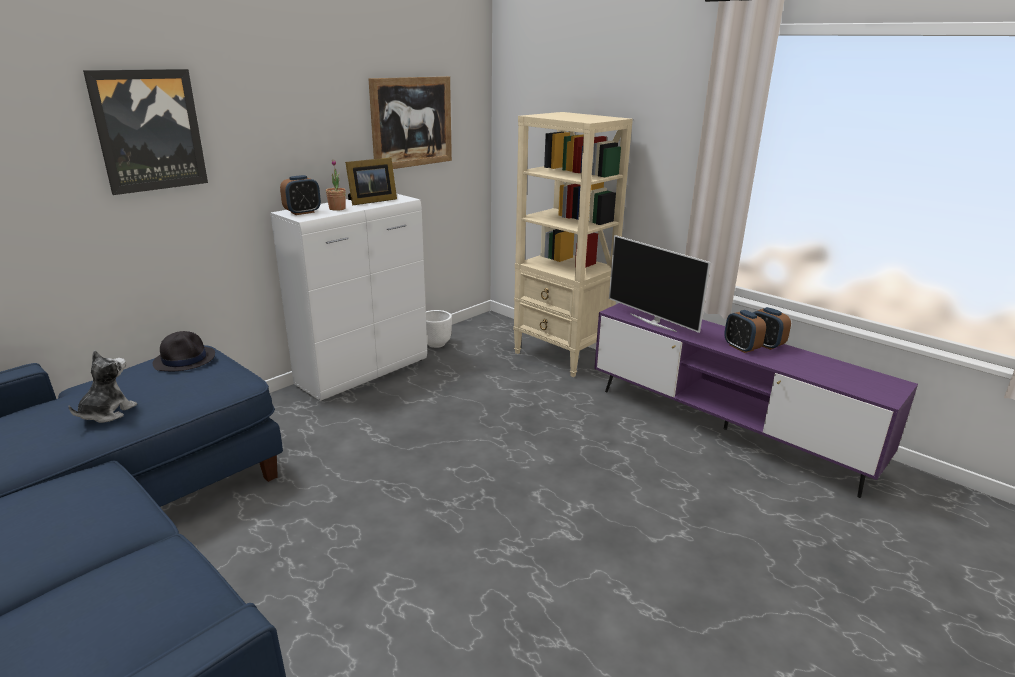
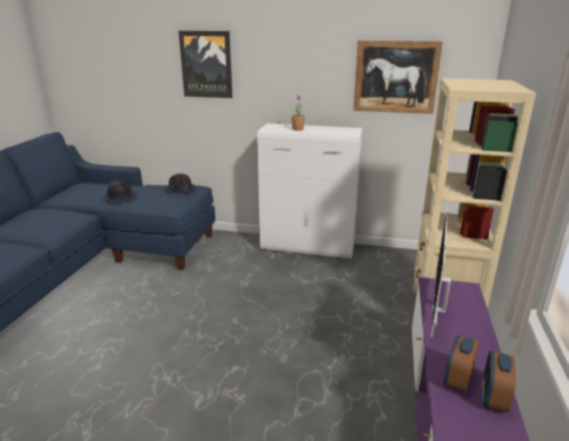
camera: 60 degrees right, 0 degrees up
plush toy [68,350,137,423] -> black hat [103,180,137,202]
alarm clock [280,175,321,215] -> none
picture frame [345,158,397,205] -> none
white planter [426,310,452,348] -> none

